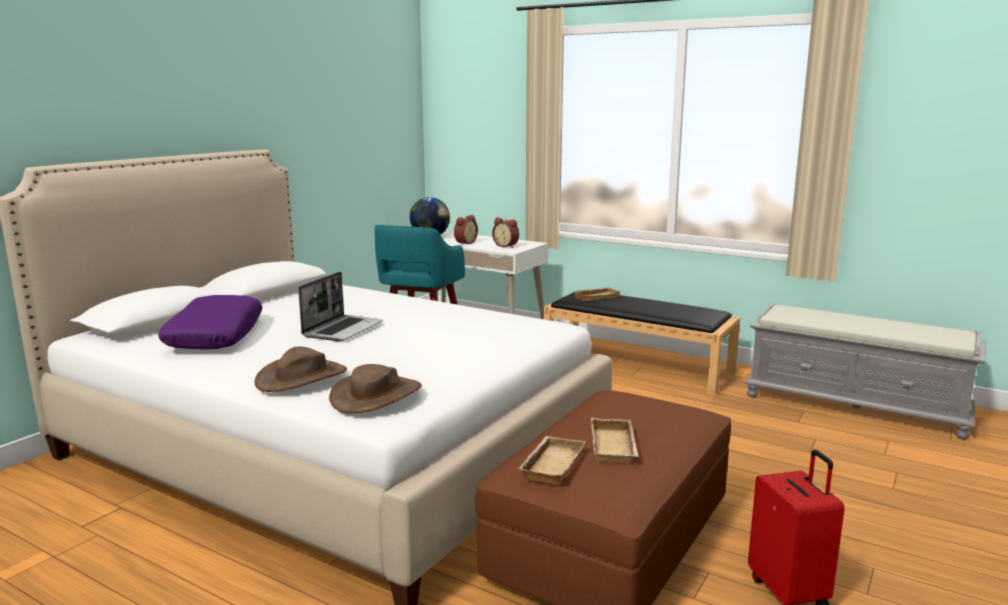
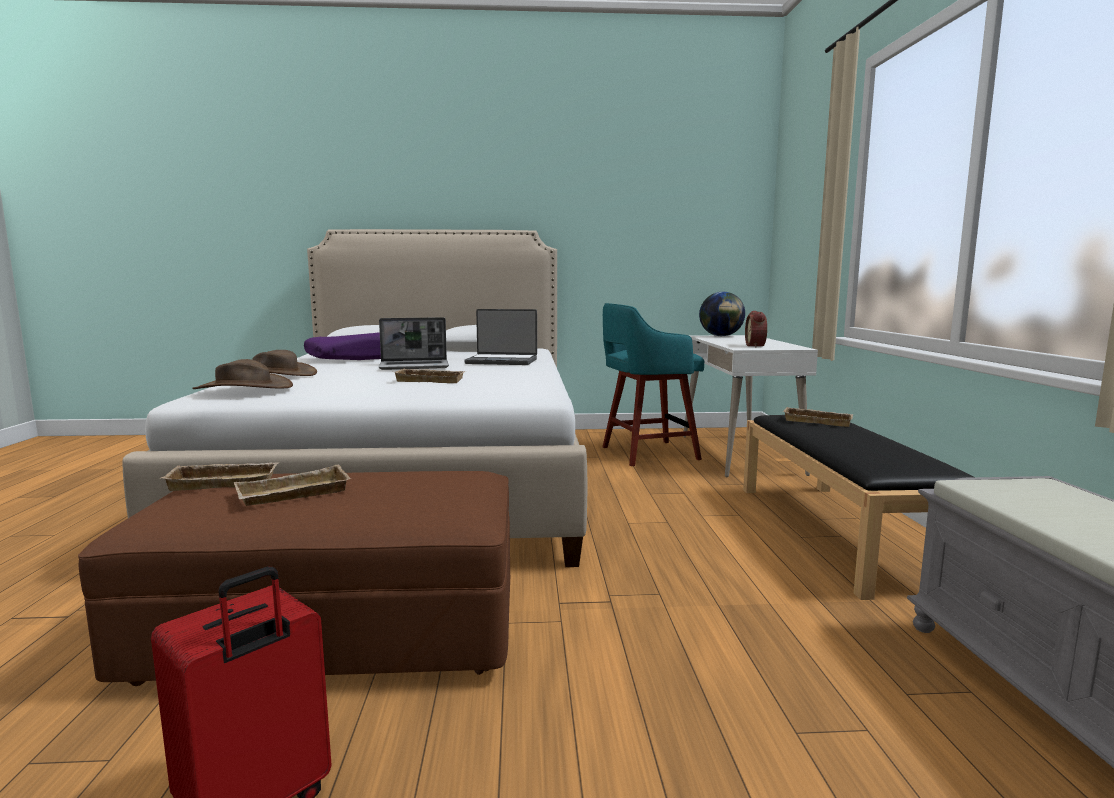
camera: 55 degrees right, 5 degrees down
alarm clock [454,215,478,245] -> none
none -> beige tray [395,369,467,383]
none -> laptop [464,309,537,365]

